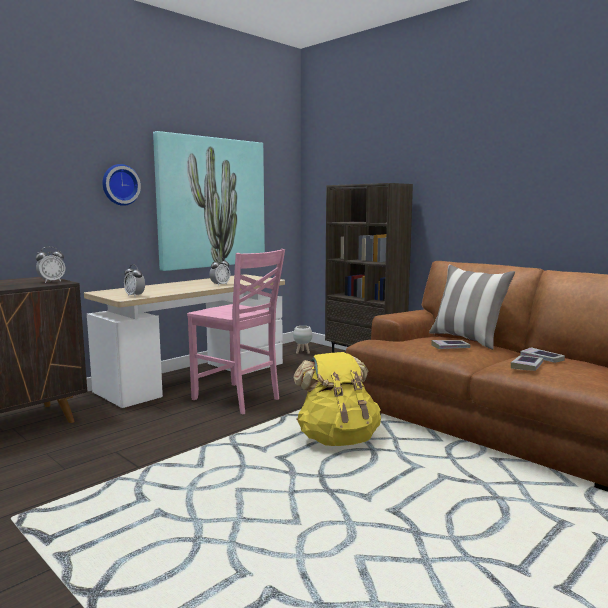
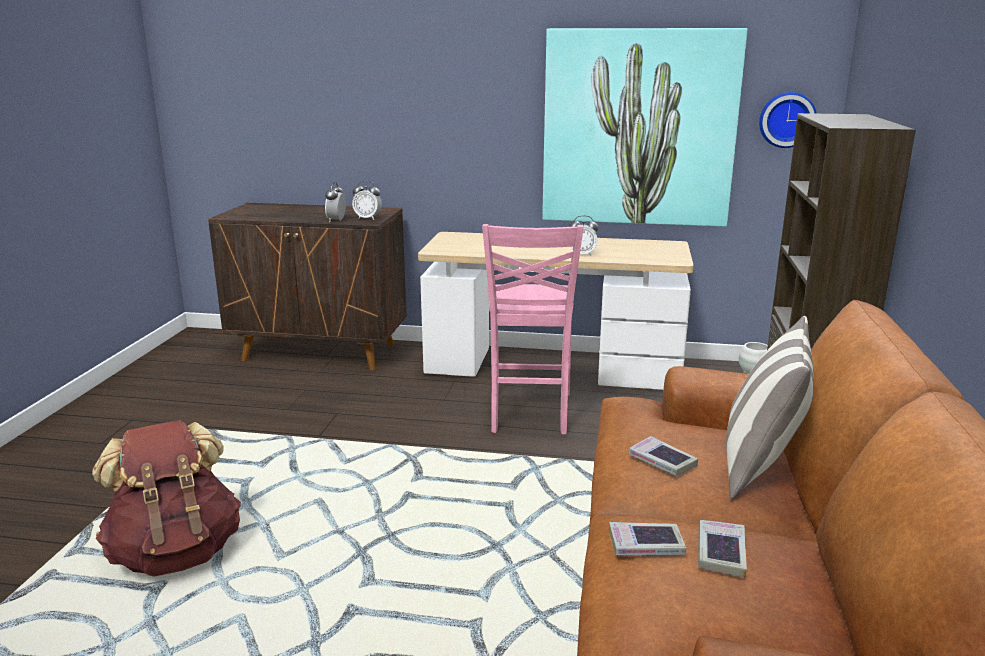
camera: 55 degrees right, 10 degrees up
wall clock [102,164,141,206] -> wall clock moved to [759,92,817,148]
alarm clock [124,264,145,297] -> alarm clock moved to [325,182,346,222]
yellow backpack [293,352,381,446] -> none
none -> brown backpack [92,420,241,577]

